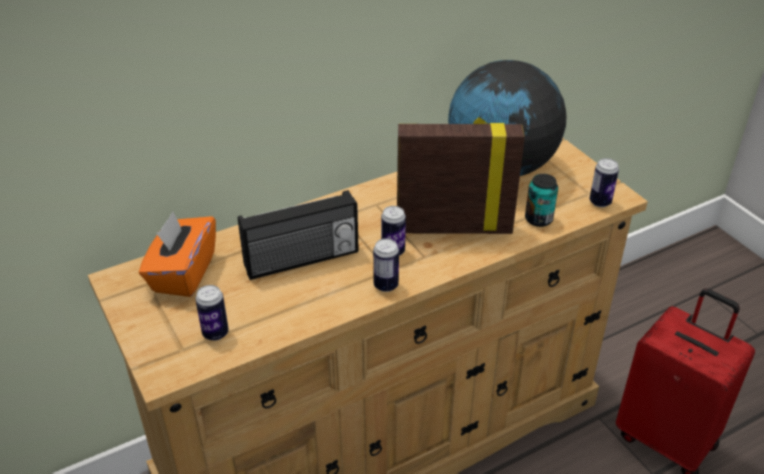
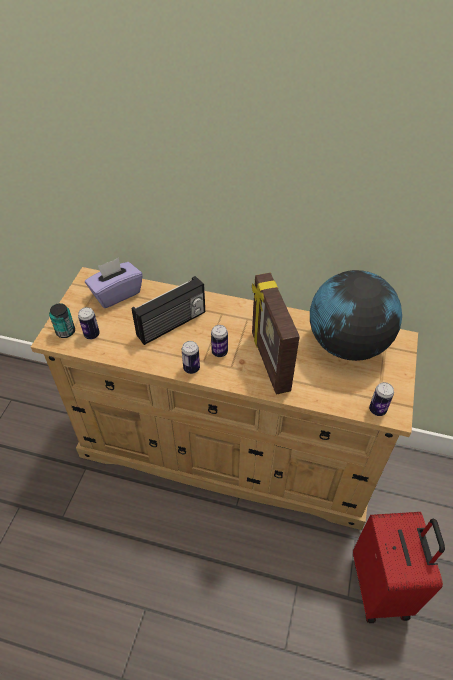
camera: 45 degrees right, 10 degrees up
orange tissue box [139,211,216,297] -> purple tissue box [85,258,143,308]
radio [238,190,359,280] -> radio turned 60 degrees counterclockwise [132,276,205,345]
picture frame [397,118,525,234] -> picture frame turned 150 degrees counterclockwise [252,273,300,394]
can [525,174,558,227] -> can moved to [49,303,75,338]

